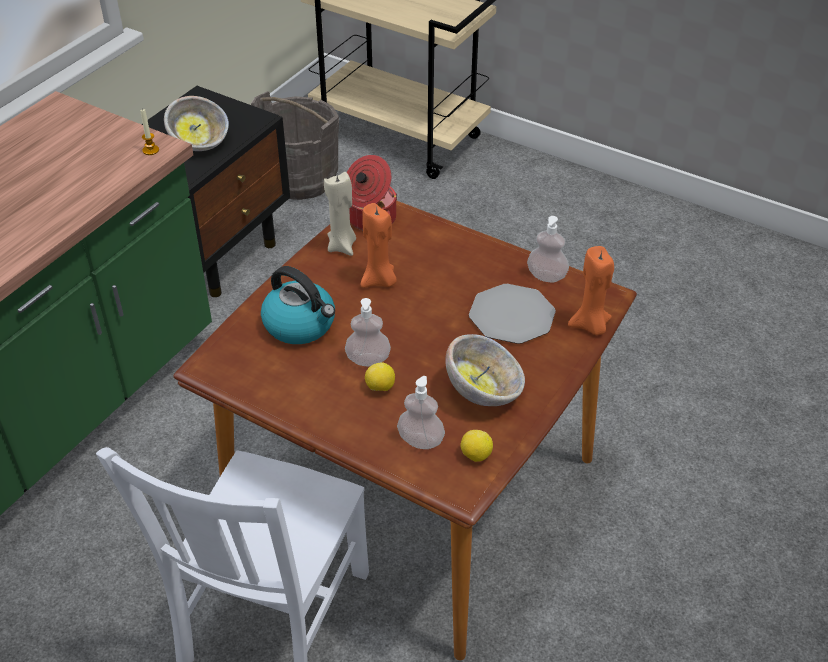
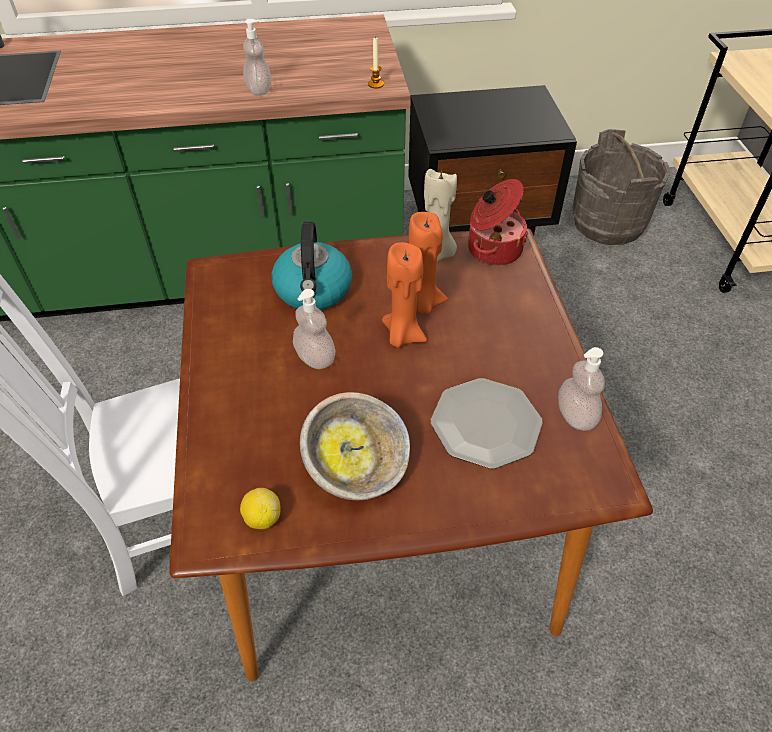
camera: 50 degrees right, 5 degrees up
bowl [164,96,229,151] -> none
lemon [365,362,395,391] -> none
soap dispenser [397,376,445,449] -> soap dispenser moved to [243,19,272,96]
orange candle [568,246,614,335] -> orange candle moved to [382,242,427,348]

